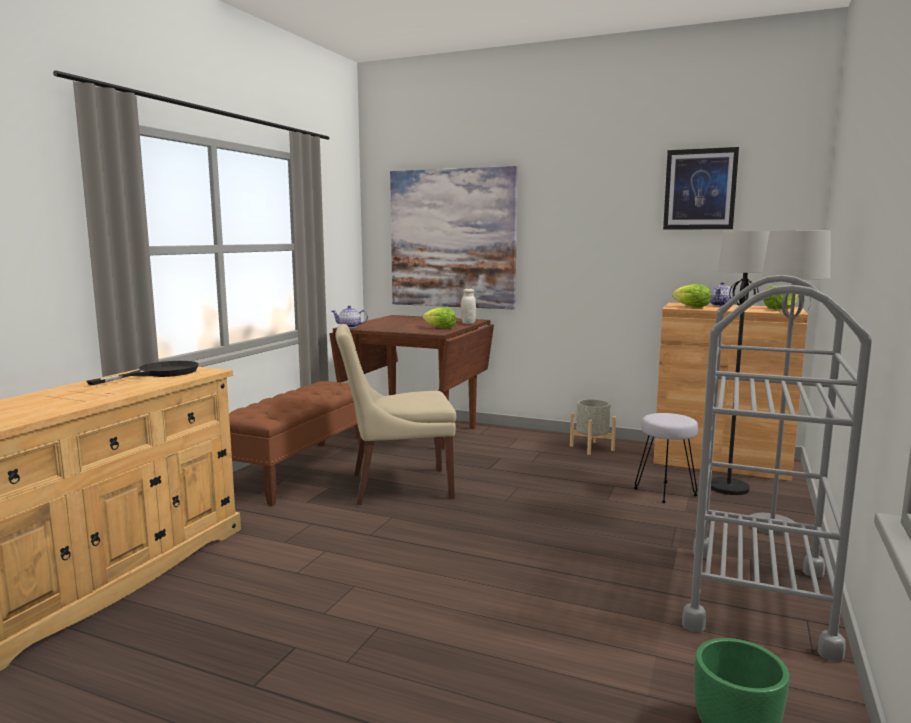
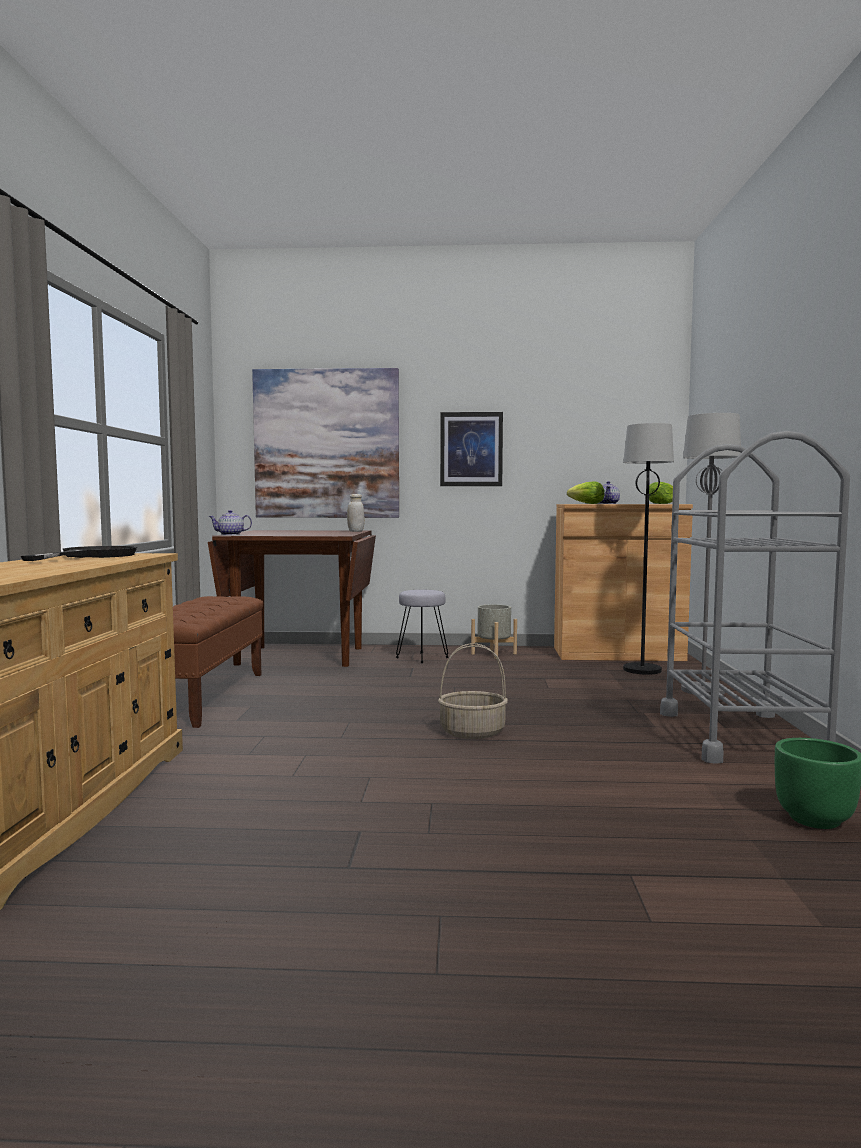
camera: 20 degrees left, 5 degrees down
beige chair [335,324,456,505] -> none
lettuce [423,307,456,329] -> none
grey stool [634,413,698,503] -> grey stool moved to [395,590,449,663]
picture [663,147,739,230] -> picture moved to [440,412,503,486]
none -> basket [438,643,508,739]

